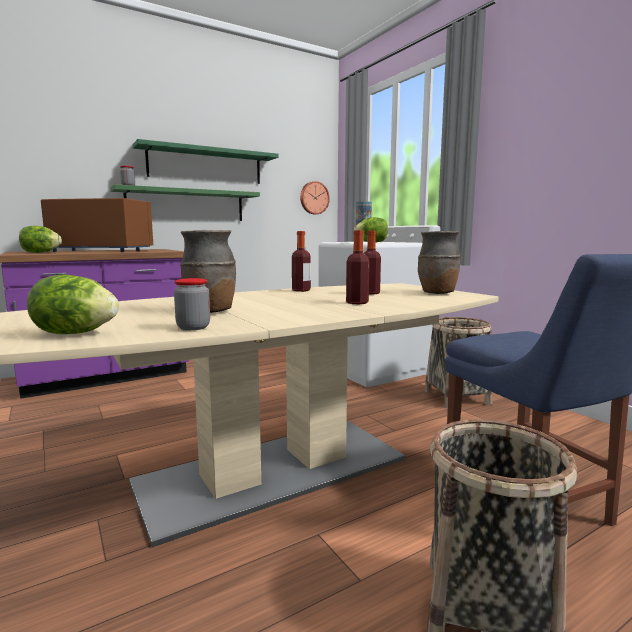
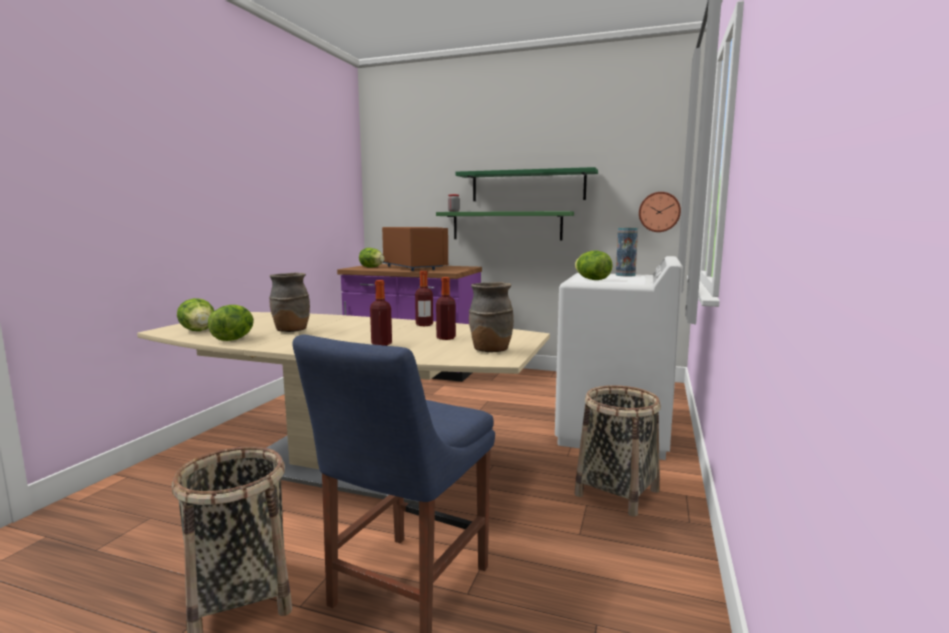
camera: 50 degrees right, 0 degrees up
jar [174,278,210,330] -> lettuce [208,305,254,341]

